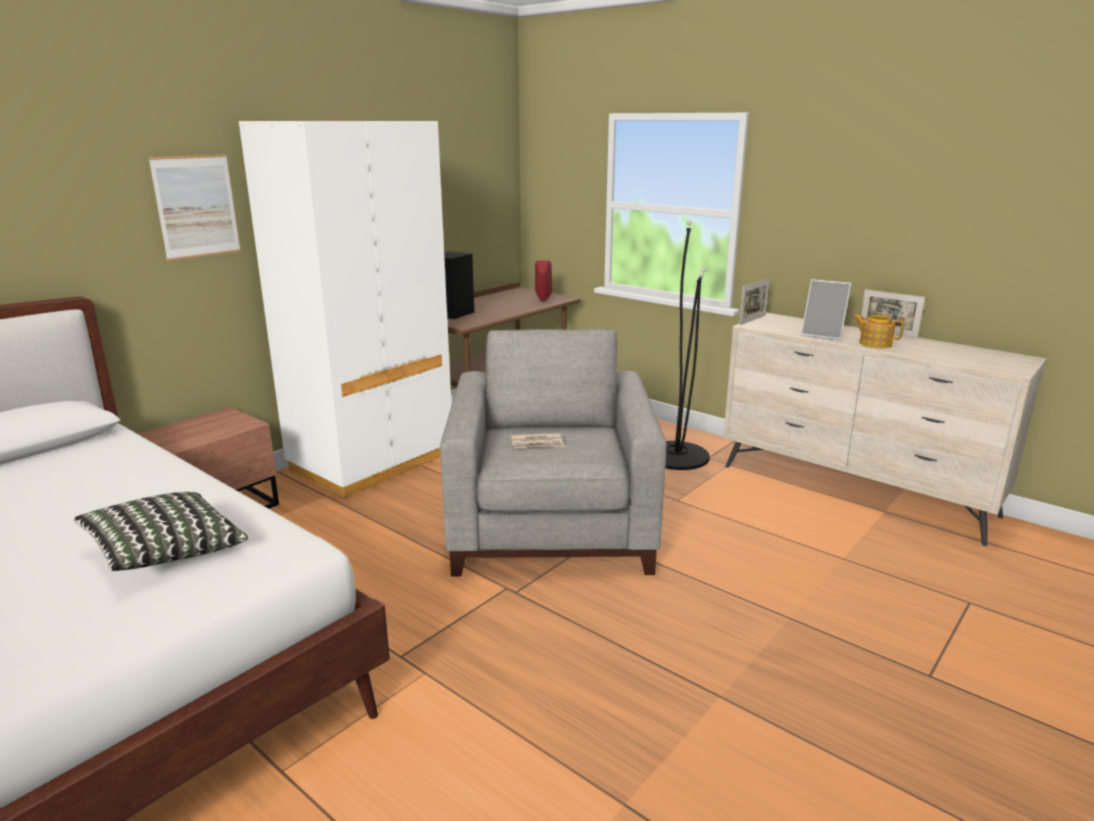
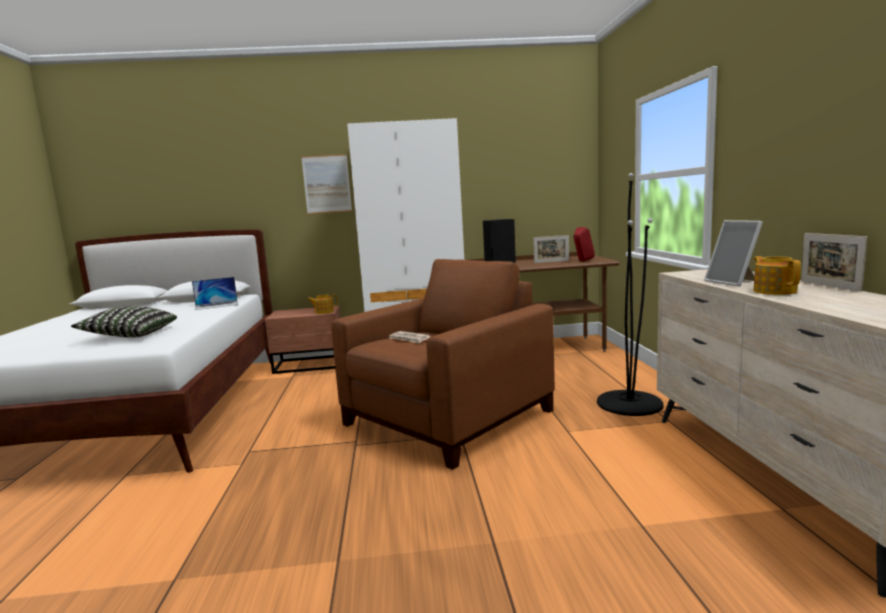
camera: 45 degrees right, 10 degrees down
grey armchair [440,329,667,577] -> brown armchair [331,259,555,470]
picture frame [739,279,770,325] -> picture frame moved to [533,235,569,263]
none -> laptop [192,277,239,310]
none -> teapot [307,294,338,314]

